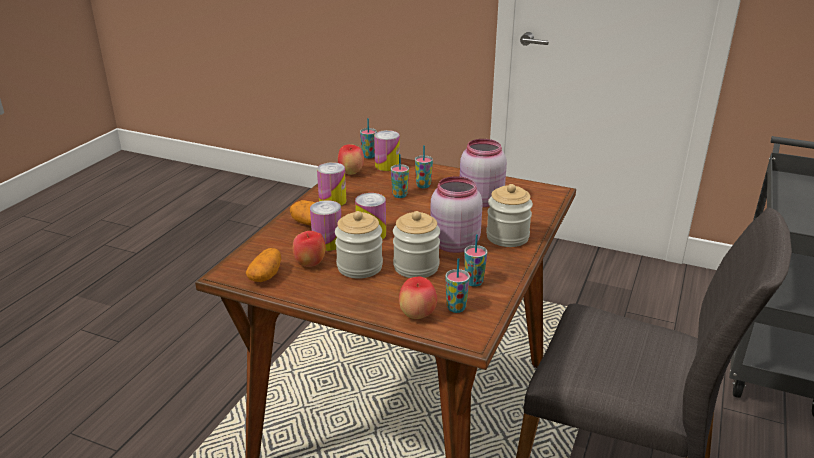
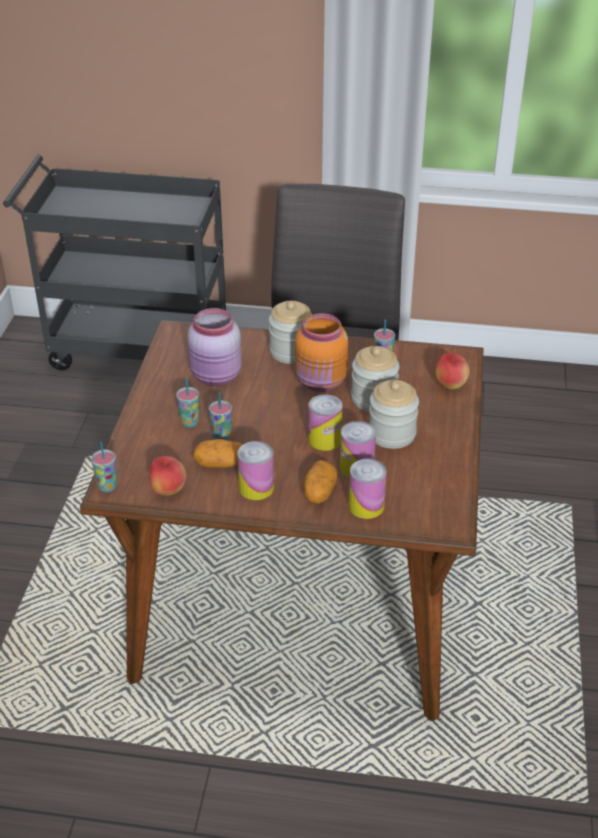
camera: 105 degrees left, 10 degrees up
potato [246,248,281,282] -> potato moved to [193,439,243,468]
apple [293,231,325,267] -> none
can [374,130,400,171] -> can moved to [348,459,387,519]
pink jar [430,176,483,253] -> orange jar [295,313,348,392]
cup [445,258,470,313] -> none

